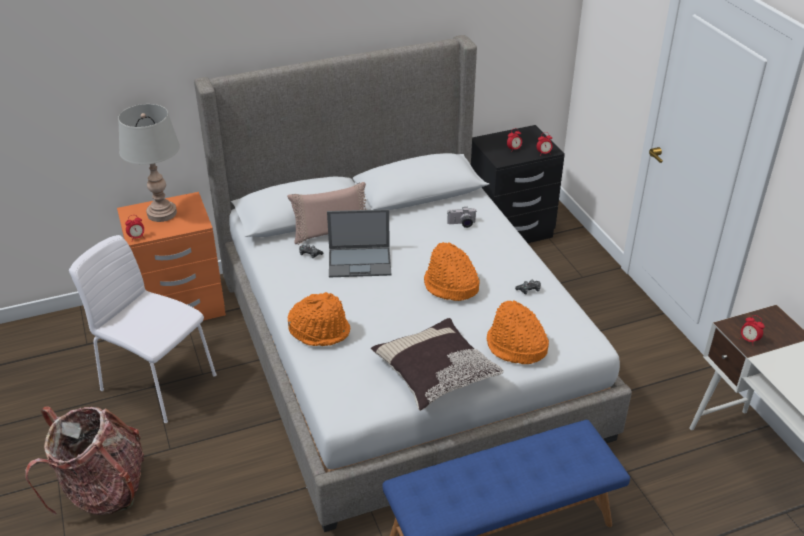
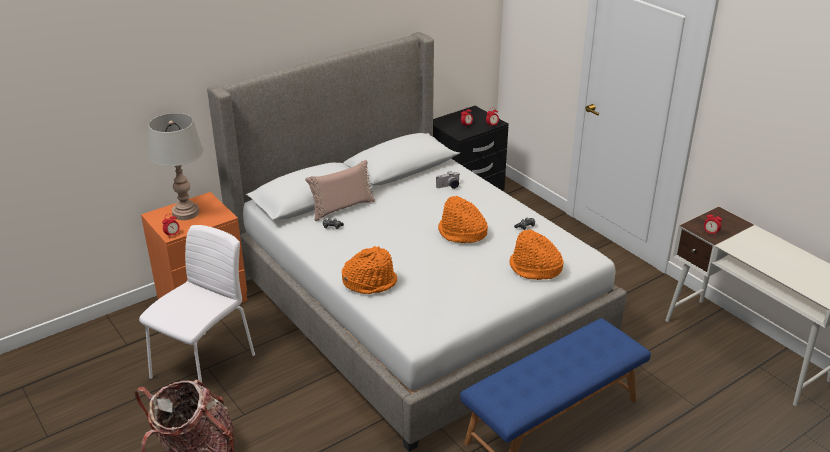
camera: 15 degrees left, 5 degrees down
white chair [69,235,216,423] -> white chair turned 105 degrees clockwise [139,225,255,382]
laptop [327,209,391,278] -> none
pillow [371,318,504,411] -> none

